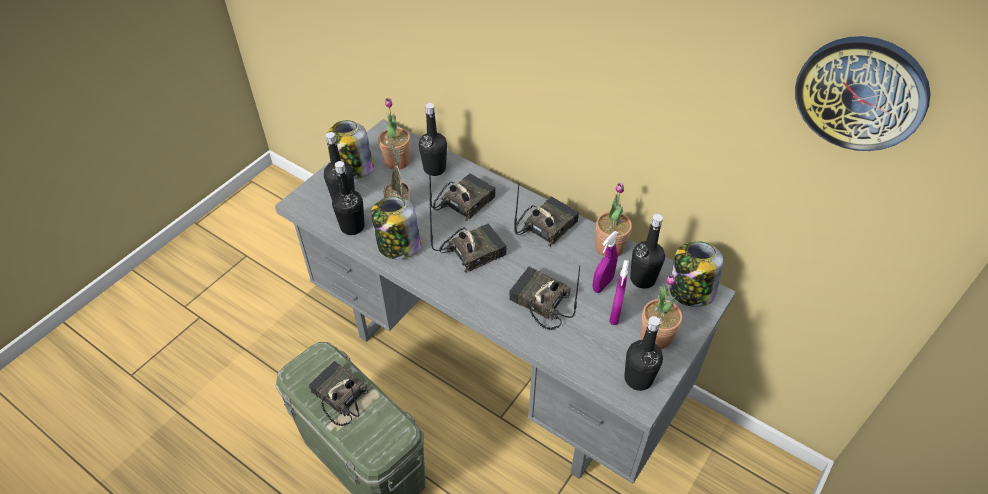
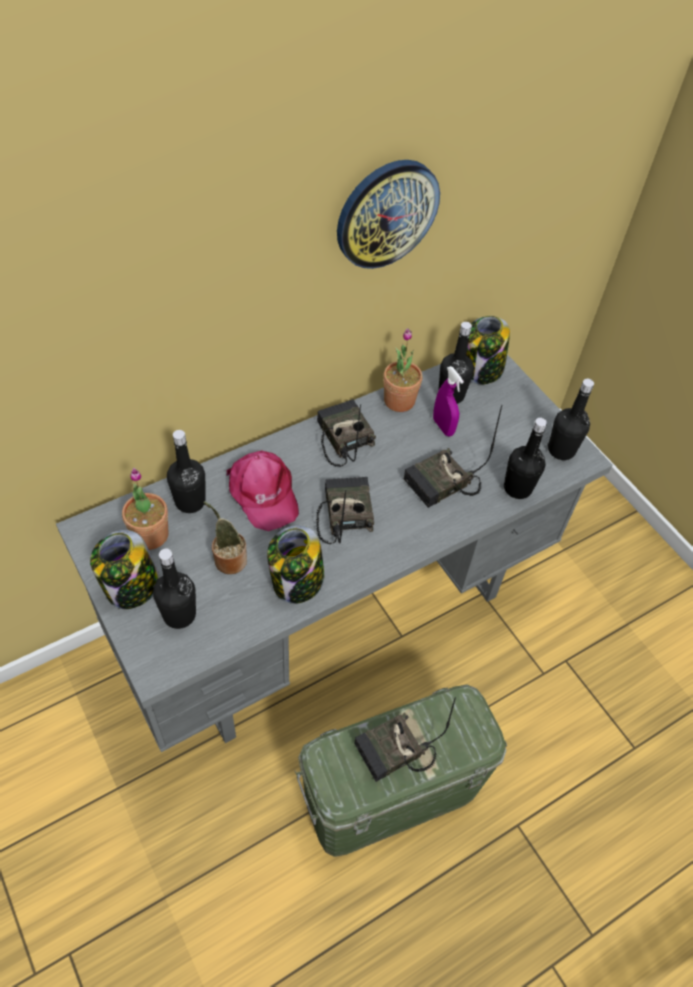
camera: 70 degrees left, 5 degrees up
black bottle [332,161,365,235] -> black bottle moved to [504,418,547,499]
radio [429,156,495,221] -> pink cap [226,451,299,531]
purple spray bottle [609,260,629,325] -> none
potted plant [641,274,682,349] -> none
wall clock [795,36,931,151] -> wall clock moved to [337,160,440,269]

